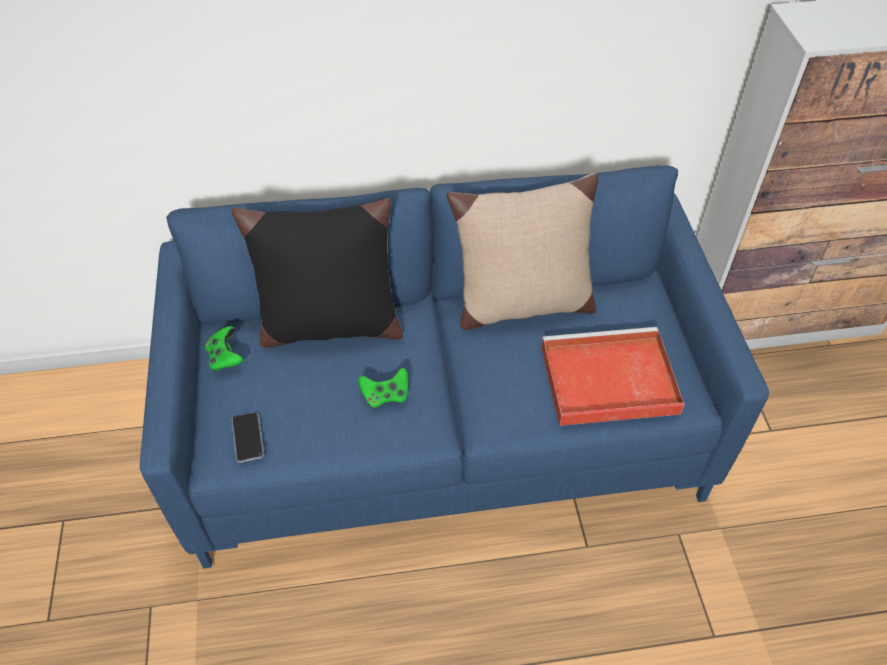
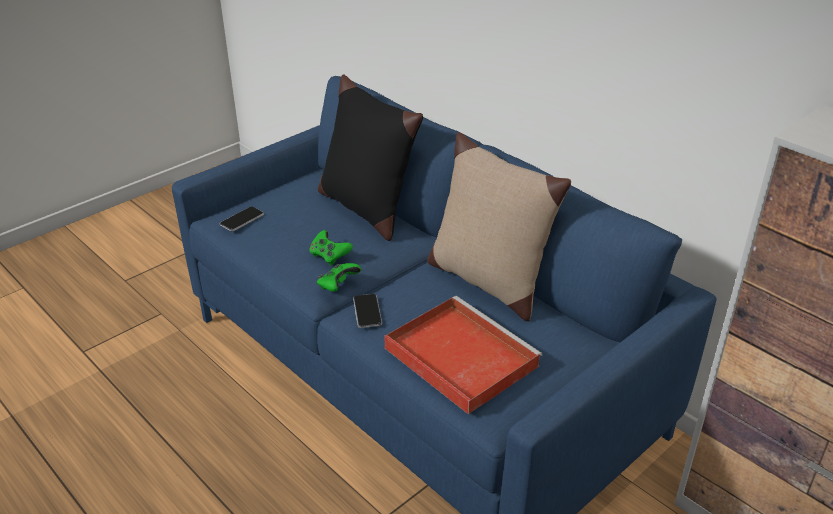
camera: 55 degrees right, 15 degrees down
green game controller [205,326,243,371] -> green game controller moved to [317,263,362,292]
none -> phone [353,294,382,328]

